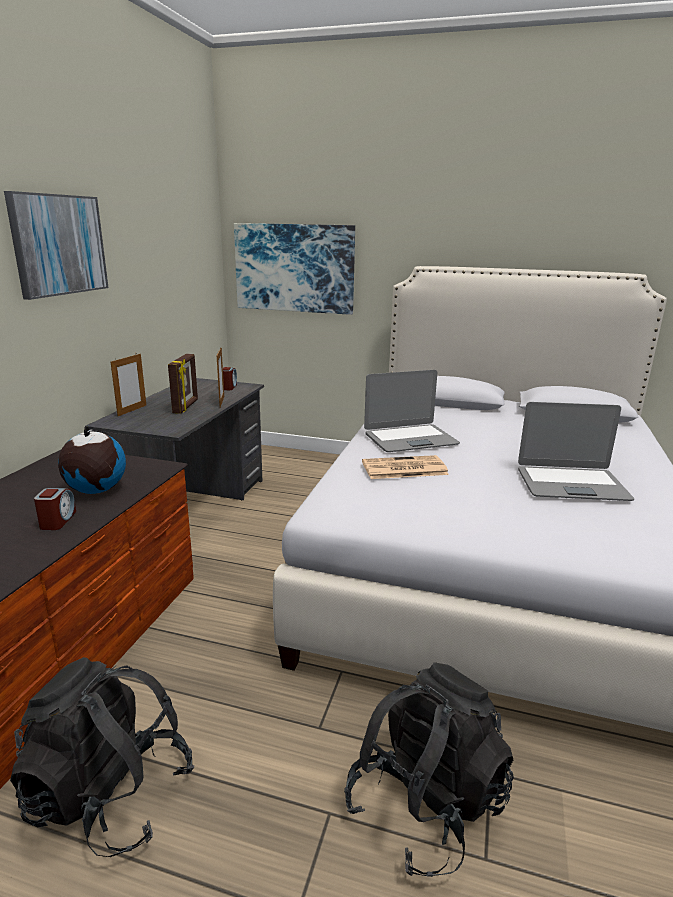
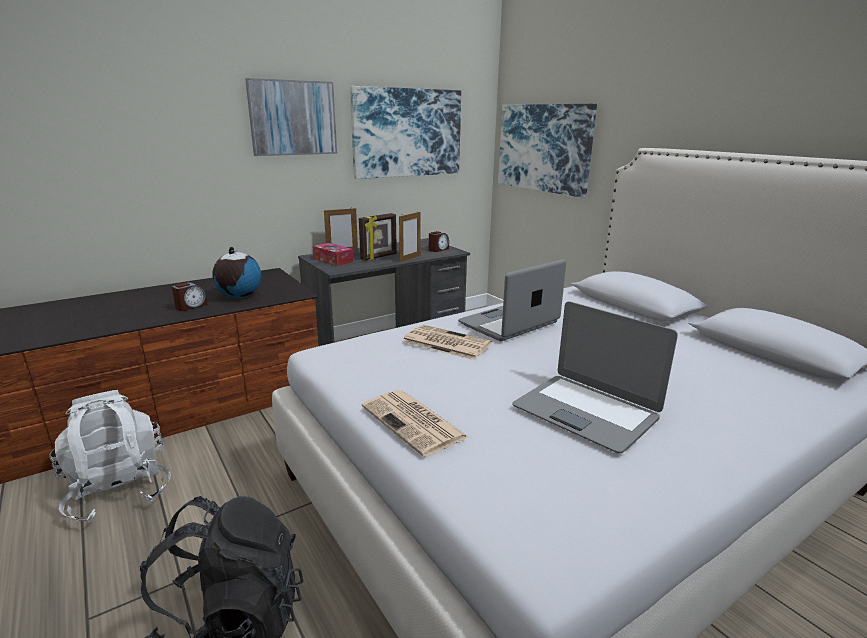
camera: 40 degrees right, 0 degrees up
black backpack [10,657,194,857] -> white backpack [49,390,171,523]
laptop [364,370,460,452] -> laptop turned 120 degrees clockwise [458,259,566,341]
none -> tissue box [313,243,353,266]
none -> picture [350,86,461,179]
none -> newspaper [362,390,469,457]

